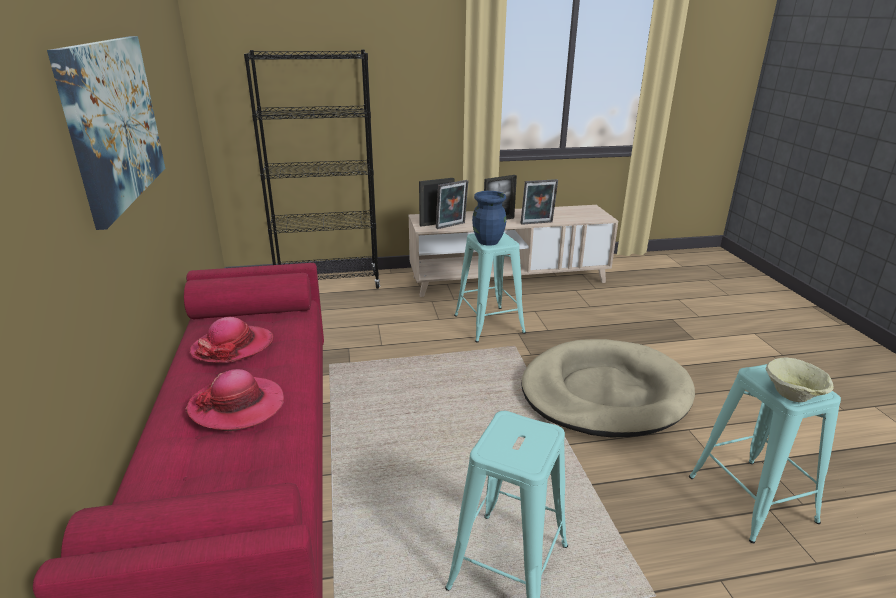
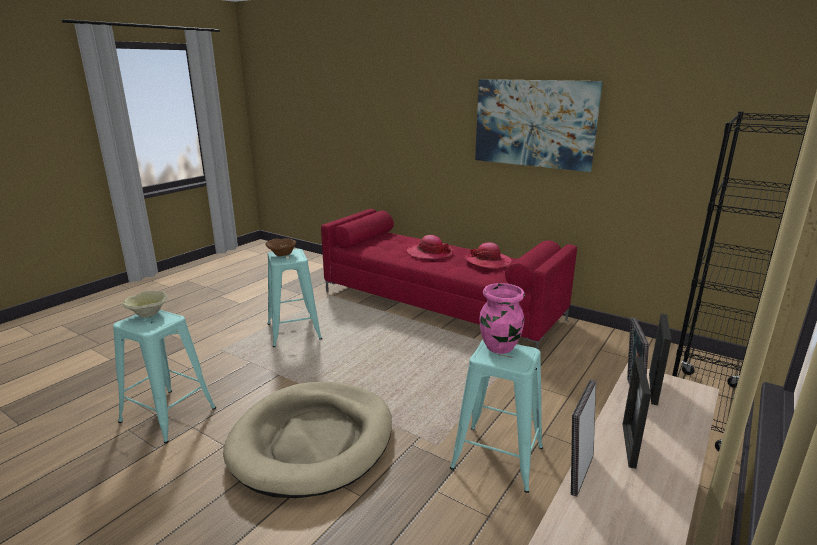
camera: 135 degrees right, 5 degrees down
blue vase [472,191,506,246] -> pink vase [479,283,525,354]
none -> brown bowl [265,239,296,256]

